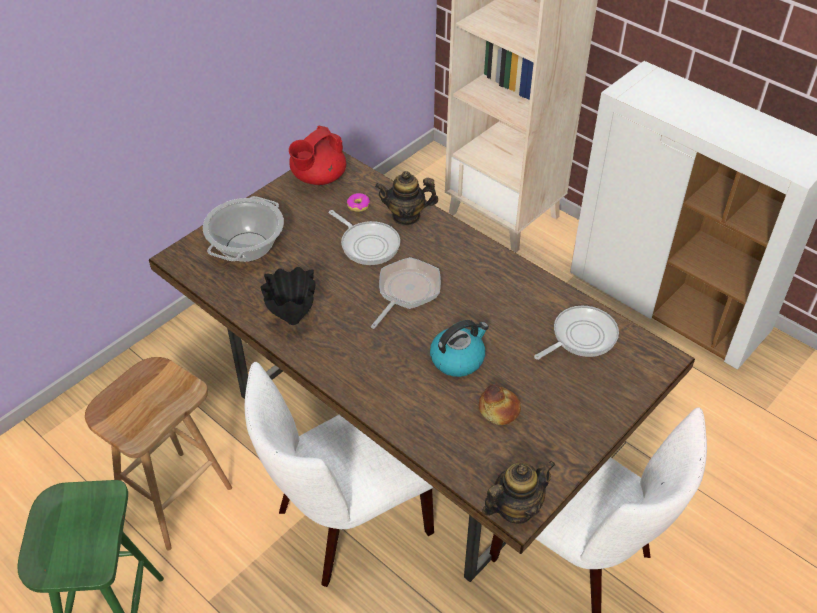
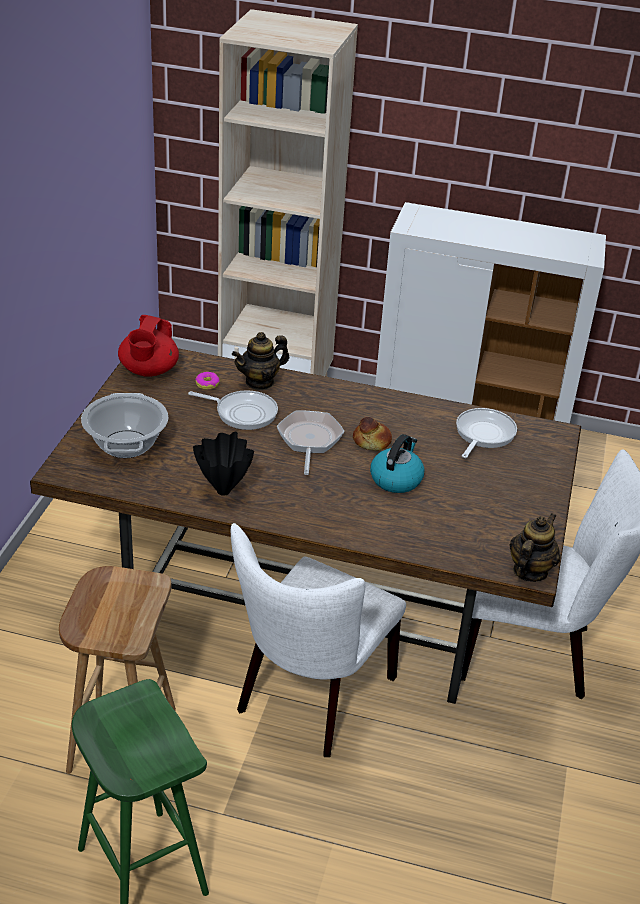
camera: 30 degrees left, 10 degrees down
bread [479,384,521,425] -> bread moved to [353,417,392,451]

